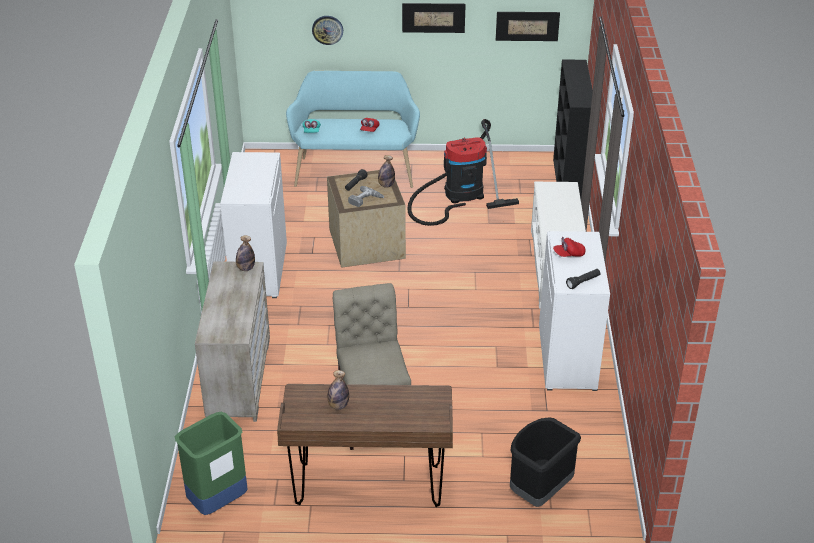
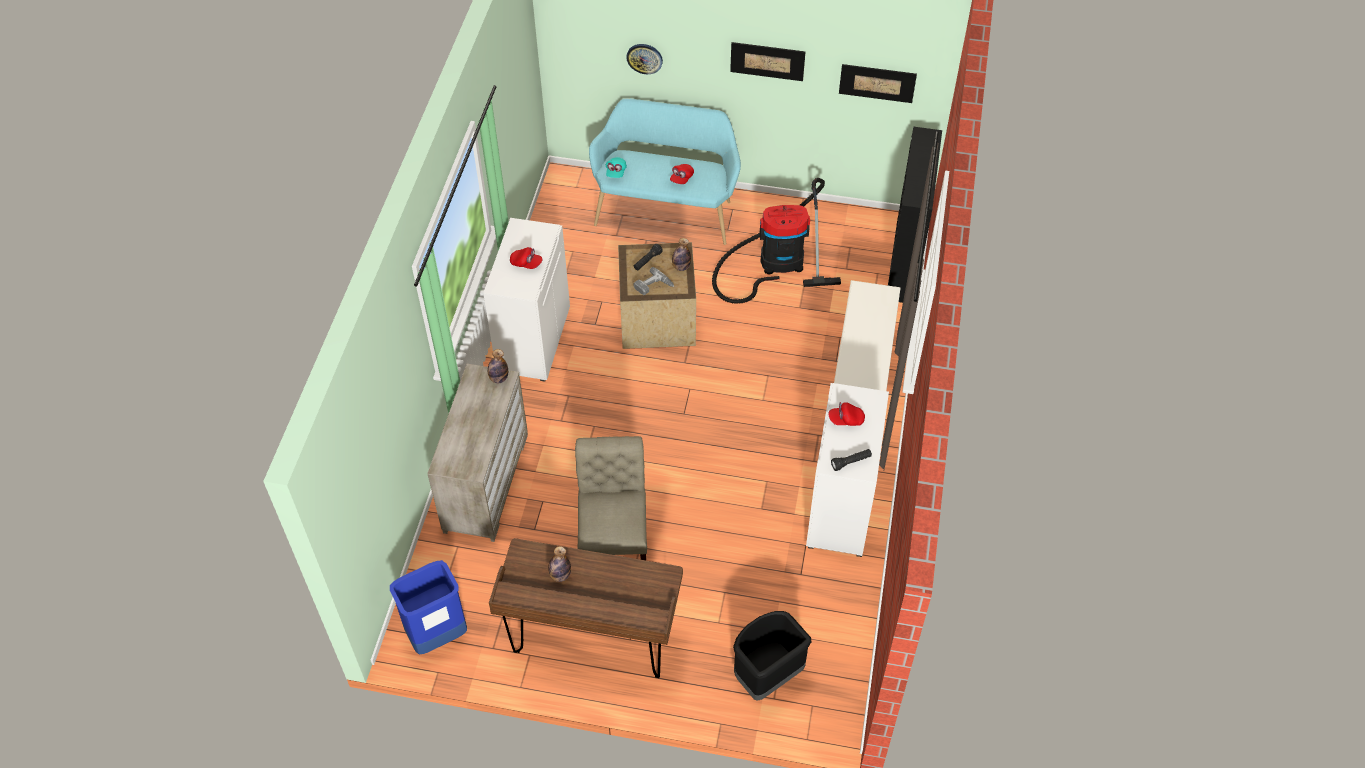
camera: 10 degrees right, 15 degrees up
green trash can [175,411,248,515] -> blue trash can [390,560,467,654]
none -> red cap [510,247,542,269]

